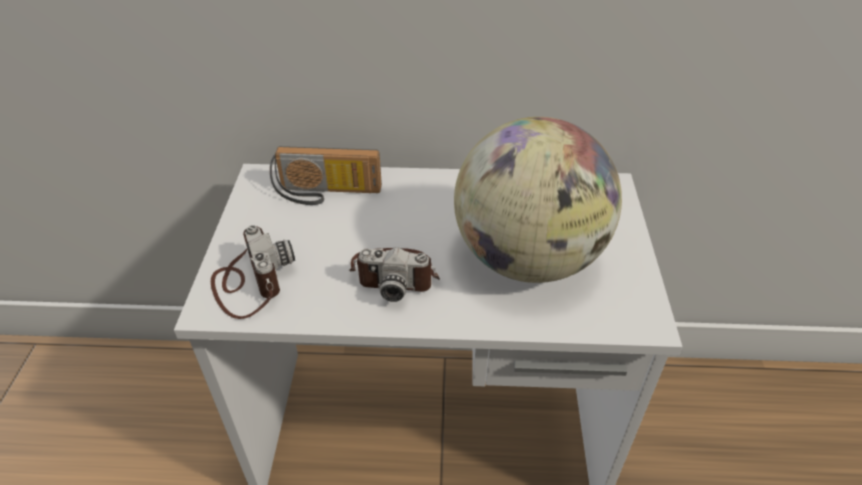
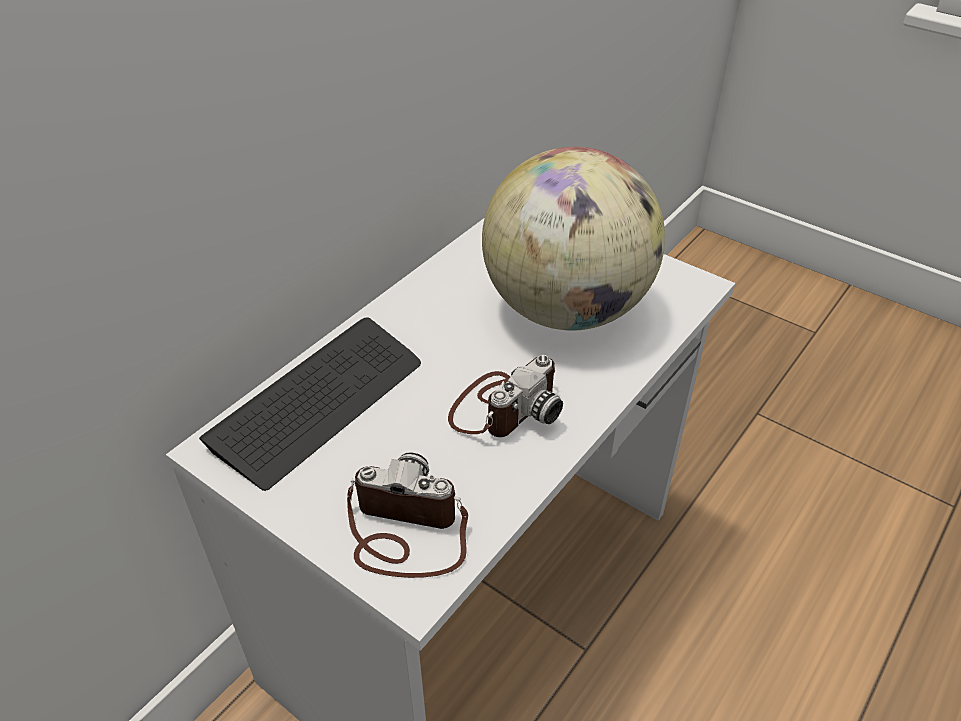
camera: 55 degrees left, 0 degrees up
radio [270,146,382,205] -> keyboard [199,317,421,491]

